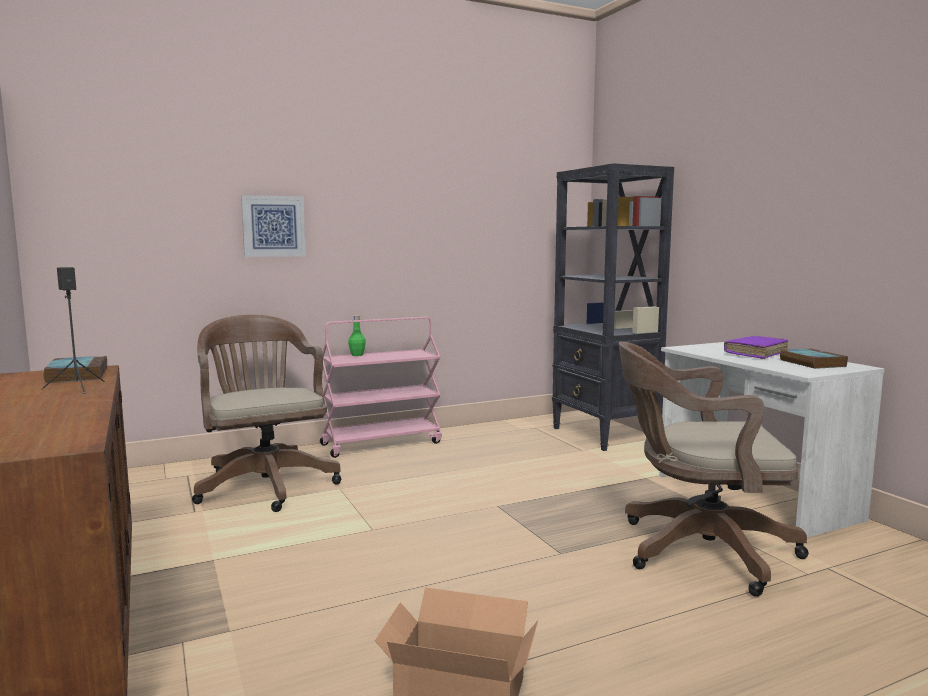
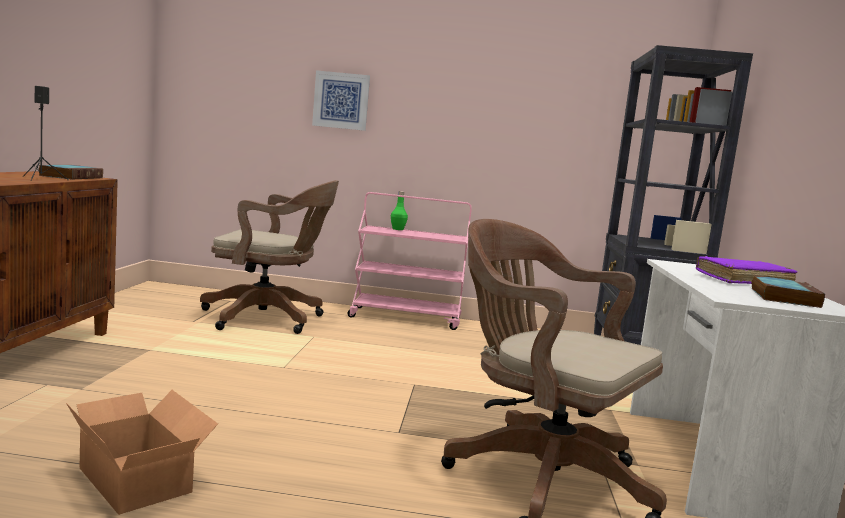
camera: 30 degrees right, 0 degrees up
brown office chair [192,315,342,512] -> brown office chair turned 90 degrees clockwise [200,180,339,334]

